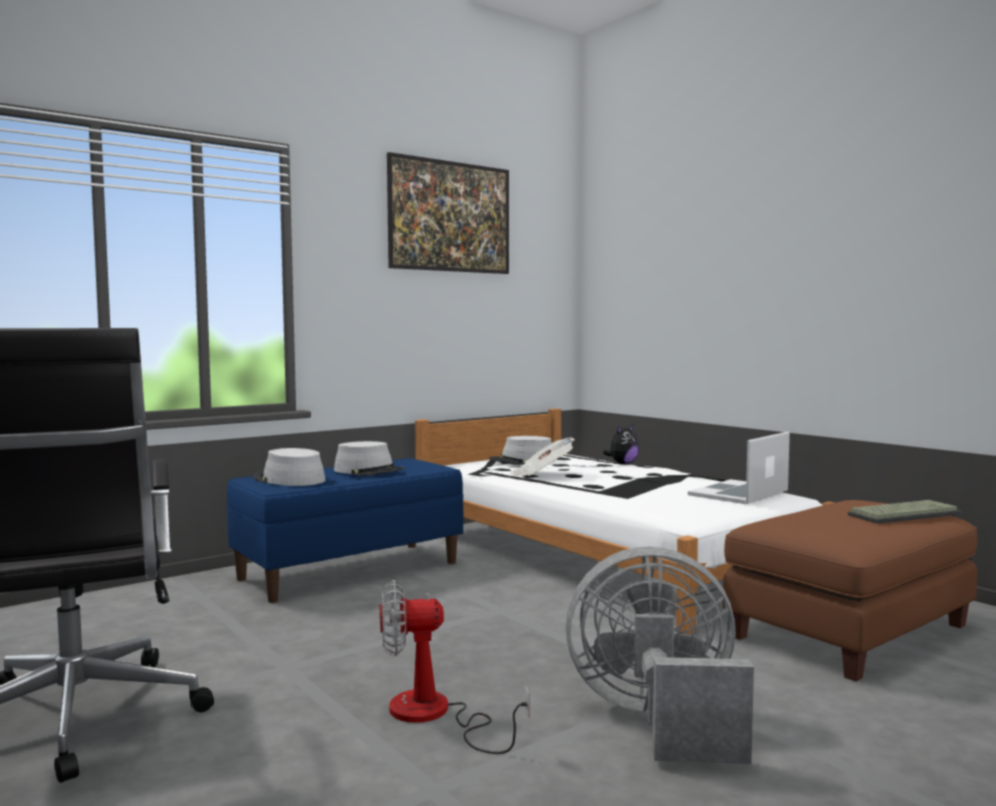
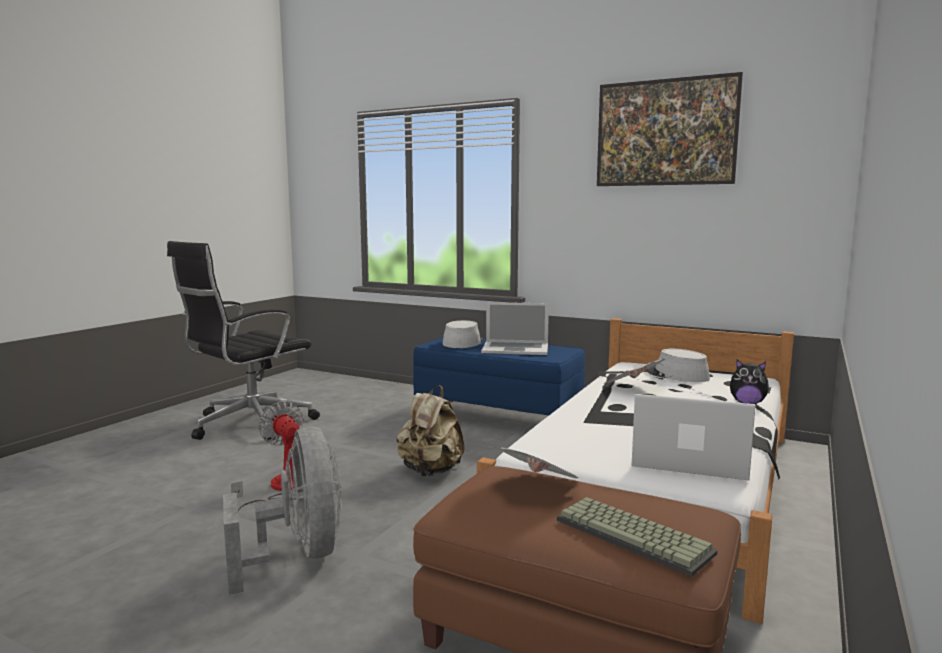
camera: 65 degrees right, 5 degrees up
grey hat [334,441,405,476] -> laptop [481,302,549,355]
none -> beige backpack [397,385,464,476]
none -> newspaper [493,447,580,479]

